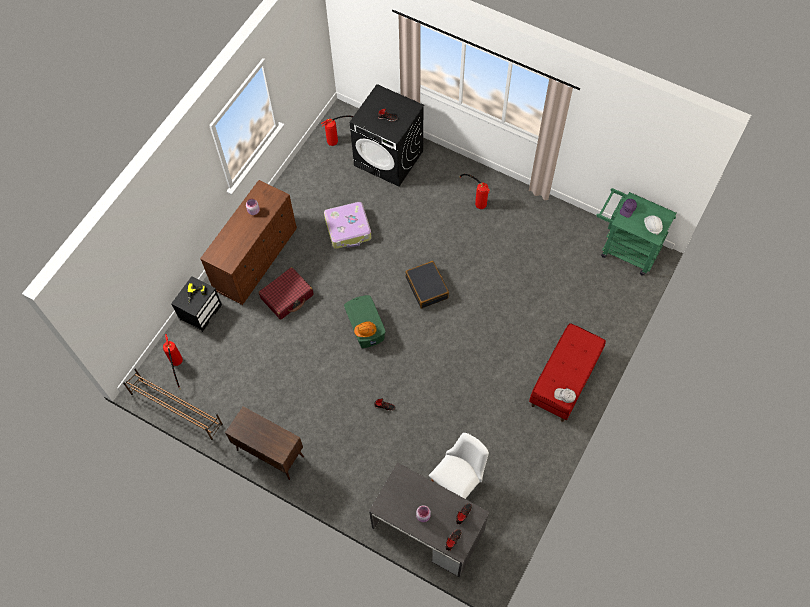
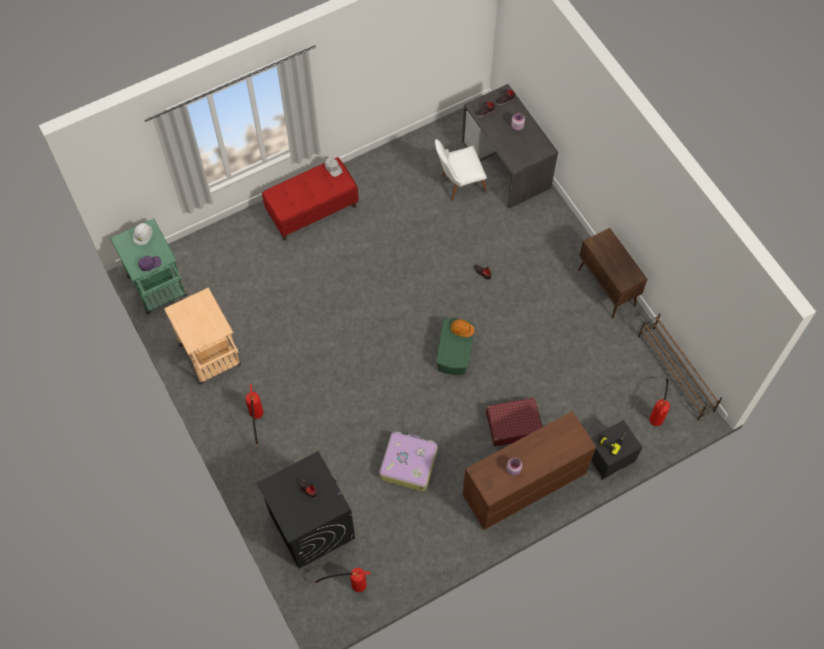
camera: 150 degrees left, 0 degrees up
black suitcase [405,261,449,309] -> none
none -> beige cart [164,287,241,384]

